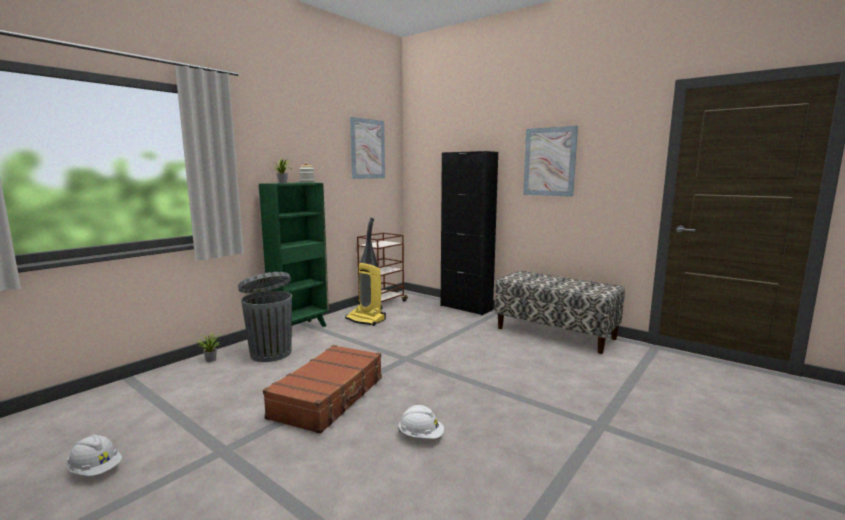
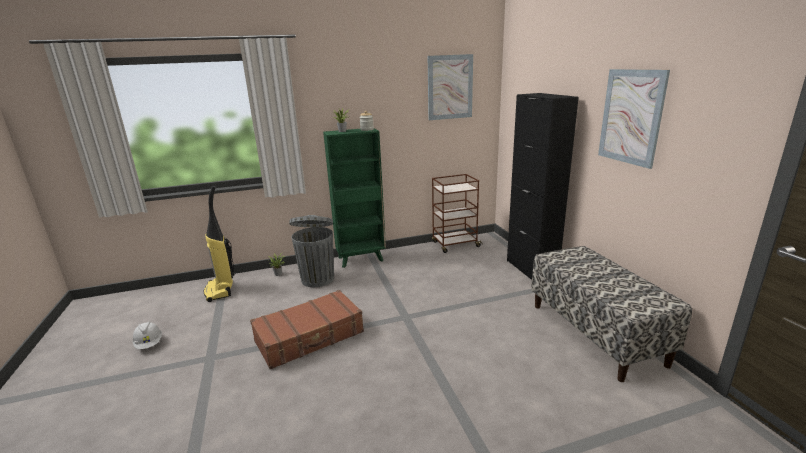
camera: 35 degrees right, 10 degrees up
vacuum cleaner [345,218,386,326] -> vacuum cleaner moved to [204,186,235,302]
white hard hat [398,405,444,439] -> none

